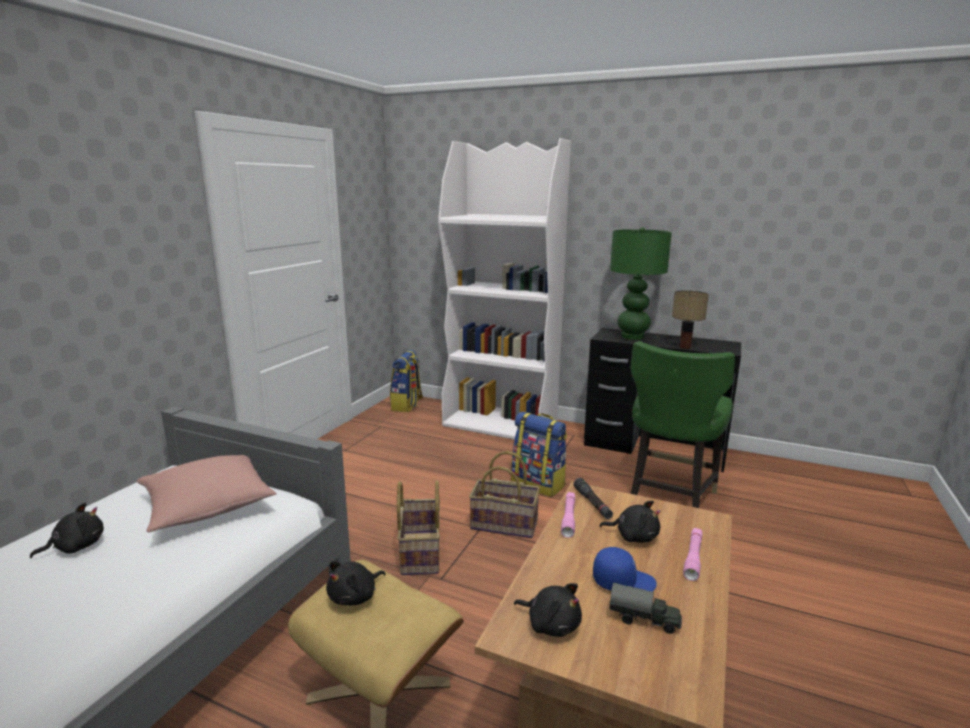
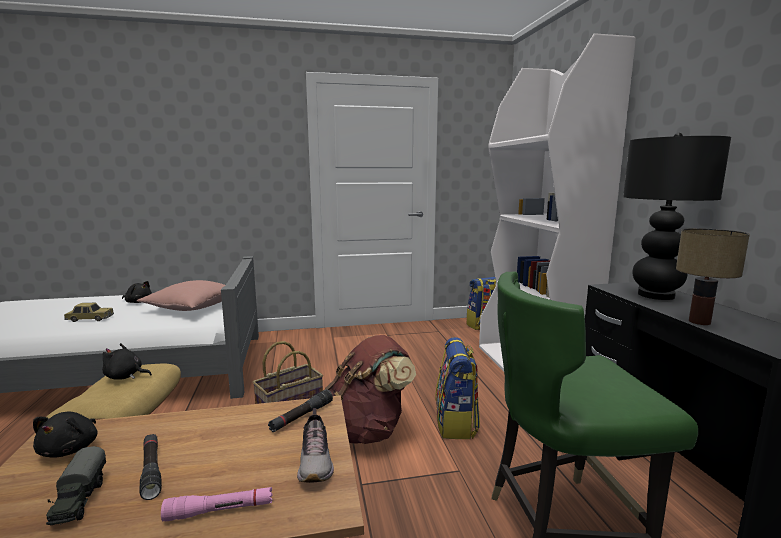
camera: 55 degrees right, 5 degrees down
basket [469,451,540,538] -> brown backpack [325,335,416,444]
pink flashlight [561,492,575,538] -> none
blue cap [593,547,657,592] -> black flashlight [139,434,162,500]
black plush toy [600,501,660,543] -> none
green table lamp [610,227,672,340] -> black table lamp [623,133,731,300]
none -> toy car [64,303,114,322]
none -> shoe [297,408,334,483]

